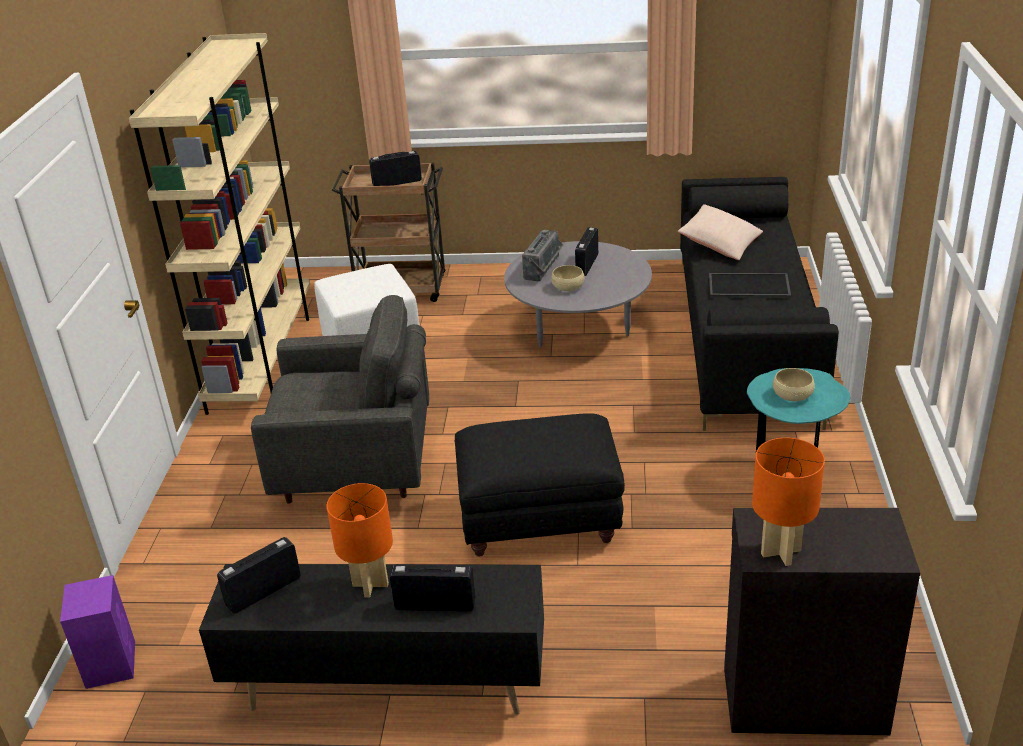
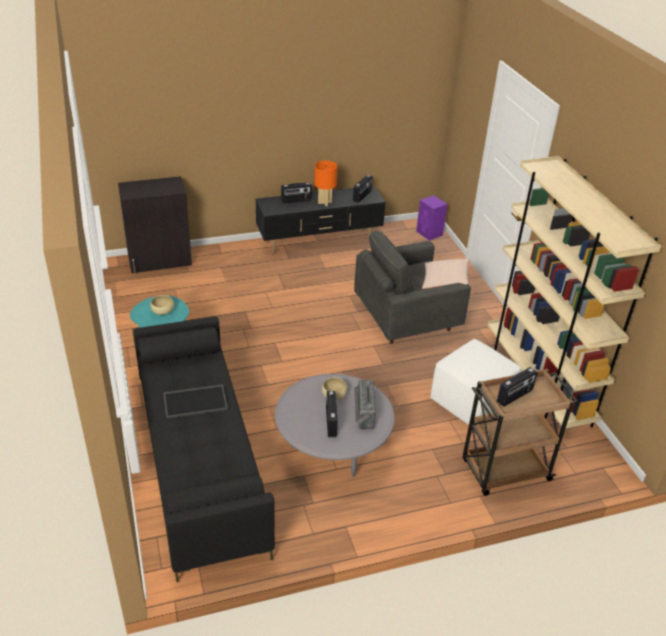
camera: 155 degrees right, 5 degrees up
black ottoman [455,413,625,556] -> none
beige pillow [678,204,763,260] -> beige pillow moved to [422,258,469,289]
orange table lamp [752,438,825,566] -> none

